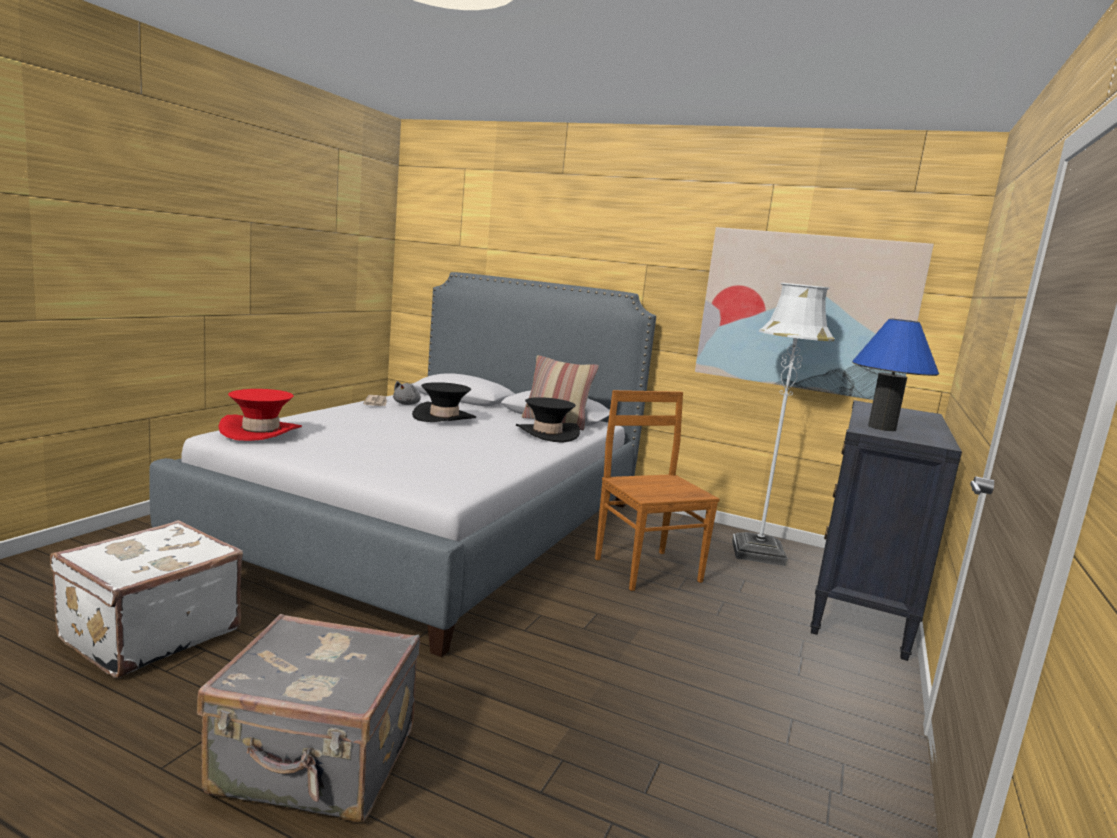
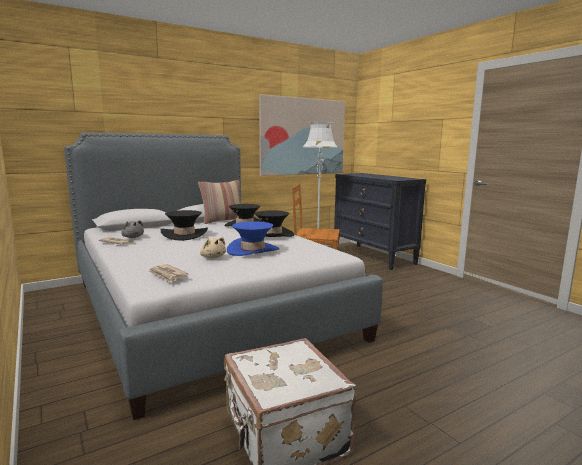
camera: 55 degrees left, 0 degrees up
grey suitcase [197,614,420,822] -> none
red hat [218,389,302,441] -> newspaper [148,264,188,282]
blue table lamp [852,318,939,431] -> none
none -> beige plush toy [200,237,226,259]
none -> blue hat [227,221,279,256]
none -> black hat [254,210,294,237]

